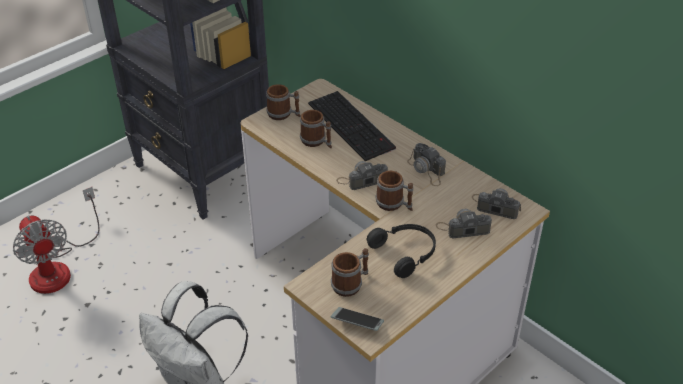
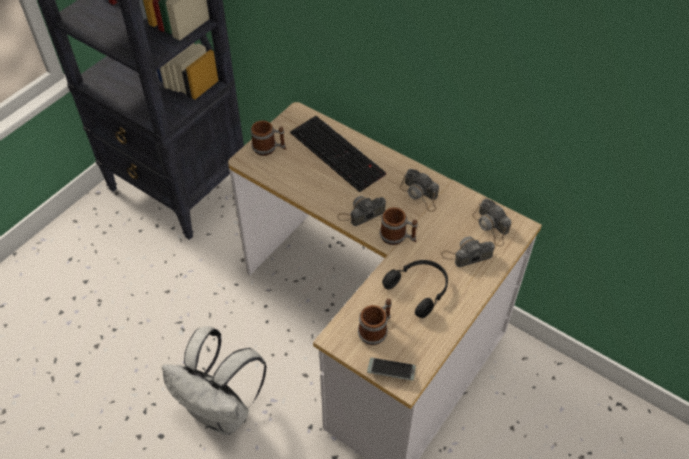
camera: 10 degrees left, 10 degrees up
fan [13,187,100,294] -> none
mug [300,110,332,148] -> none
camera [472,188,521,219] -> camera turned 135 degrees counterclockwise [472,198,511,247]

